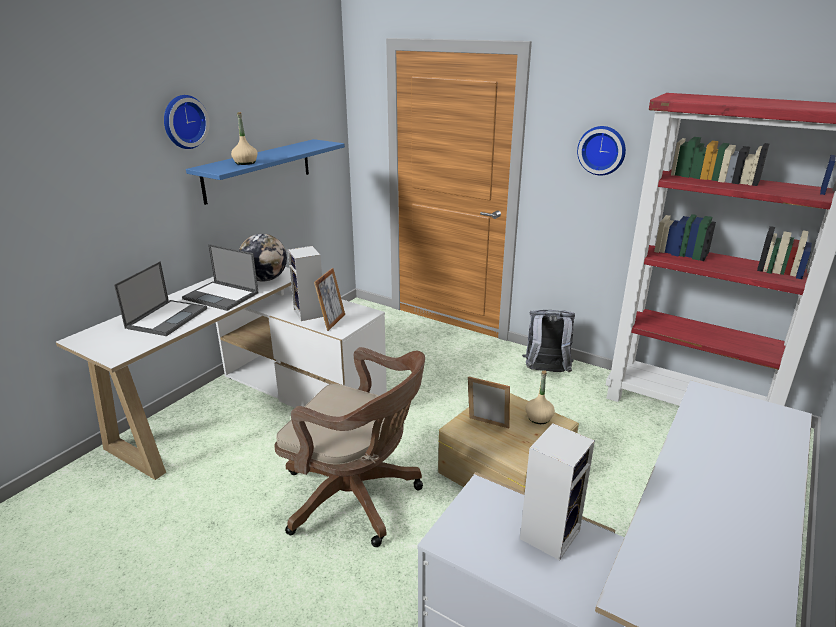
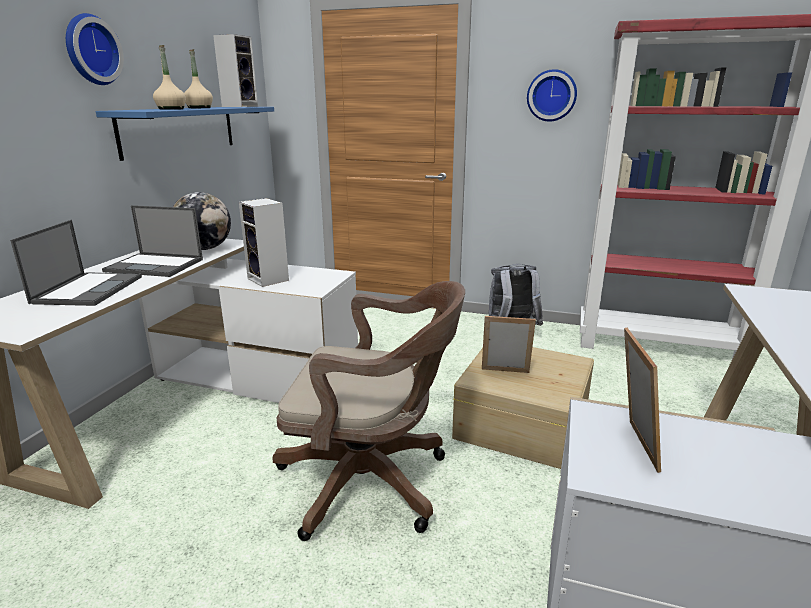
camera: 15 degrees left, 5 degrees down
picture frame [314,268,345,331] -> picture frame moved to [624,328,661,473]
speaker [520,423,595,560] -> speaker moved to [213,34,258,107]
beige bottle [525,370,555,424] -> beige bottle moved to [184,49,213,108]

